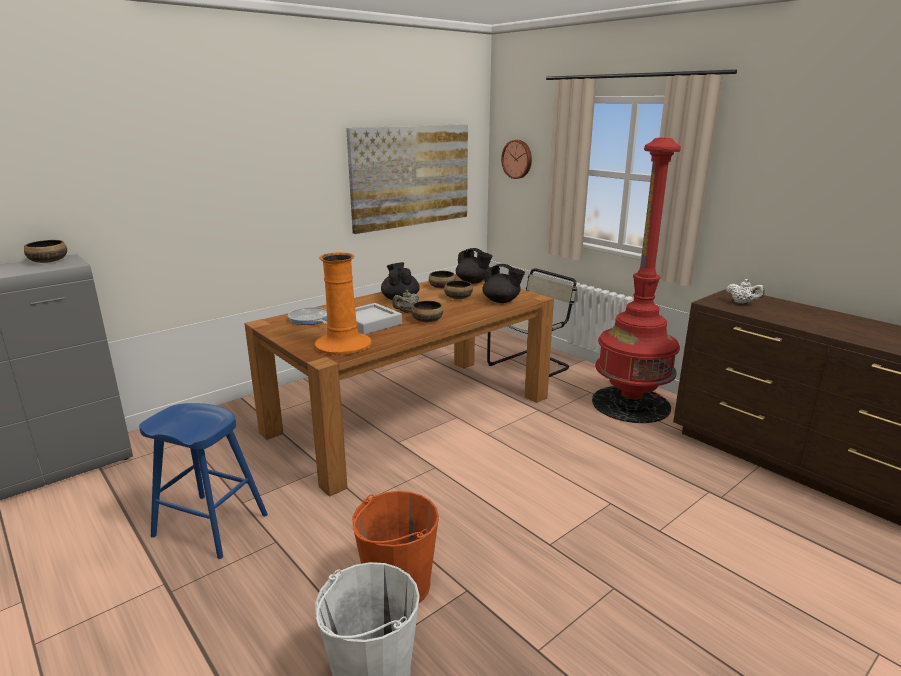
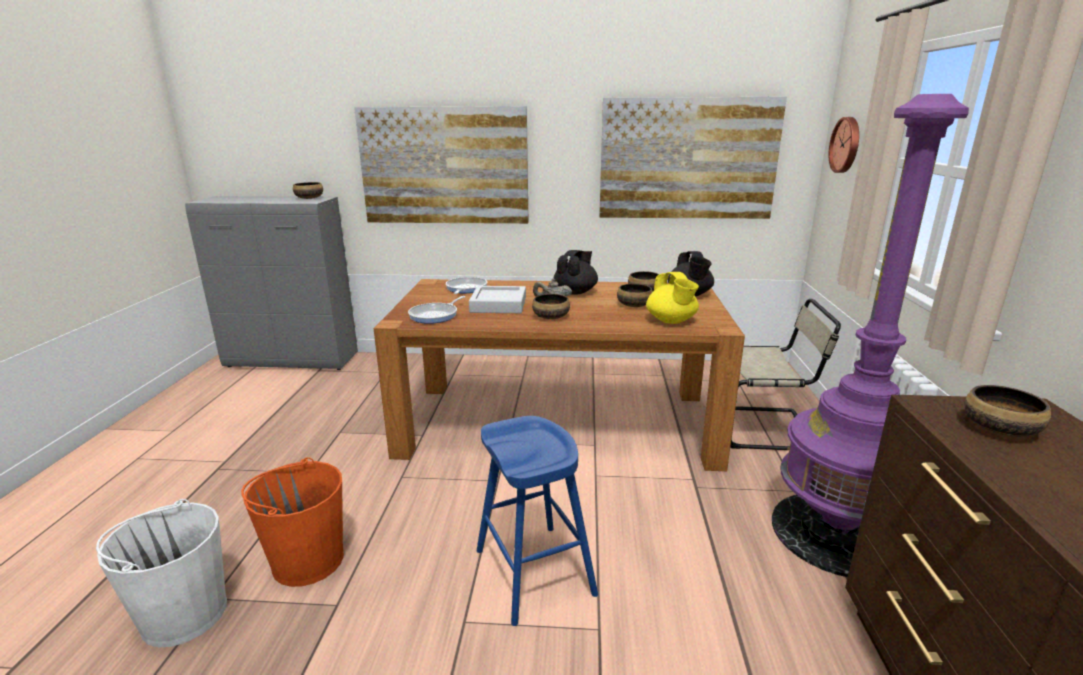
camera: 45 degrees right, 0 degrees up
blue stool [139,403,268,559] -> blue stool moved to [477,416,598,626]
orange vase [315,252,372,355] -> frying pan [408,296,465,324]
black teapot [482,264,525,303] -> yellow teapot [646,272,699,324]
red floor lamp [592,138,681,423] -> purple floor lamp [772,94,969,577]
white teapot [726,279,765,304] -> bowl [964,385,1051,437]
none -> picture [354,106,529,224]

